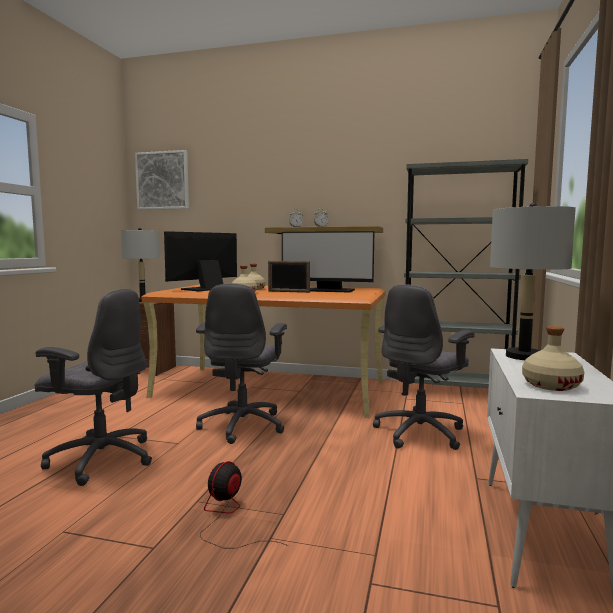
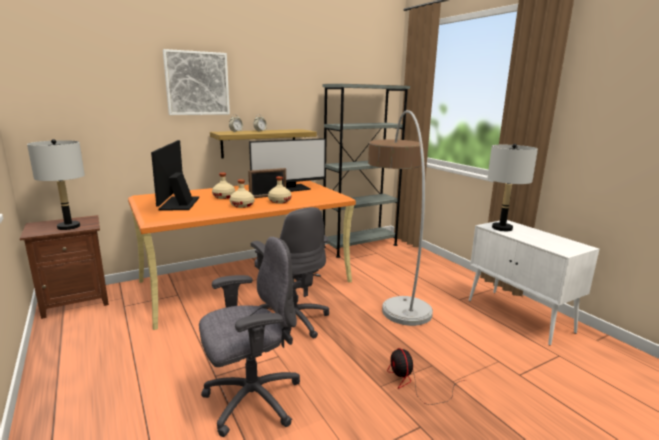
camera: 45 degrees left, 10 degrees up
picture [135,150,189,210] -> picture moved to [163,49,230,115]
grey office chair [373,284,475,450] -> floor lamp [368,110,433,326]
beige bottle [522,326,584,391] -> beige bottle moved to [268,176,292,204]

